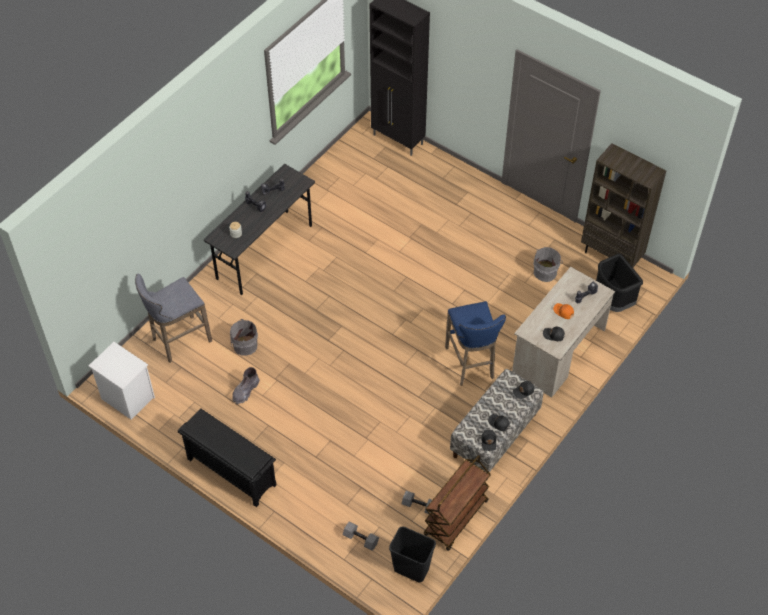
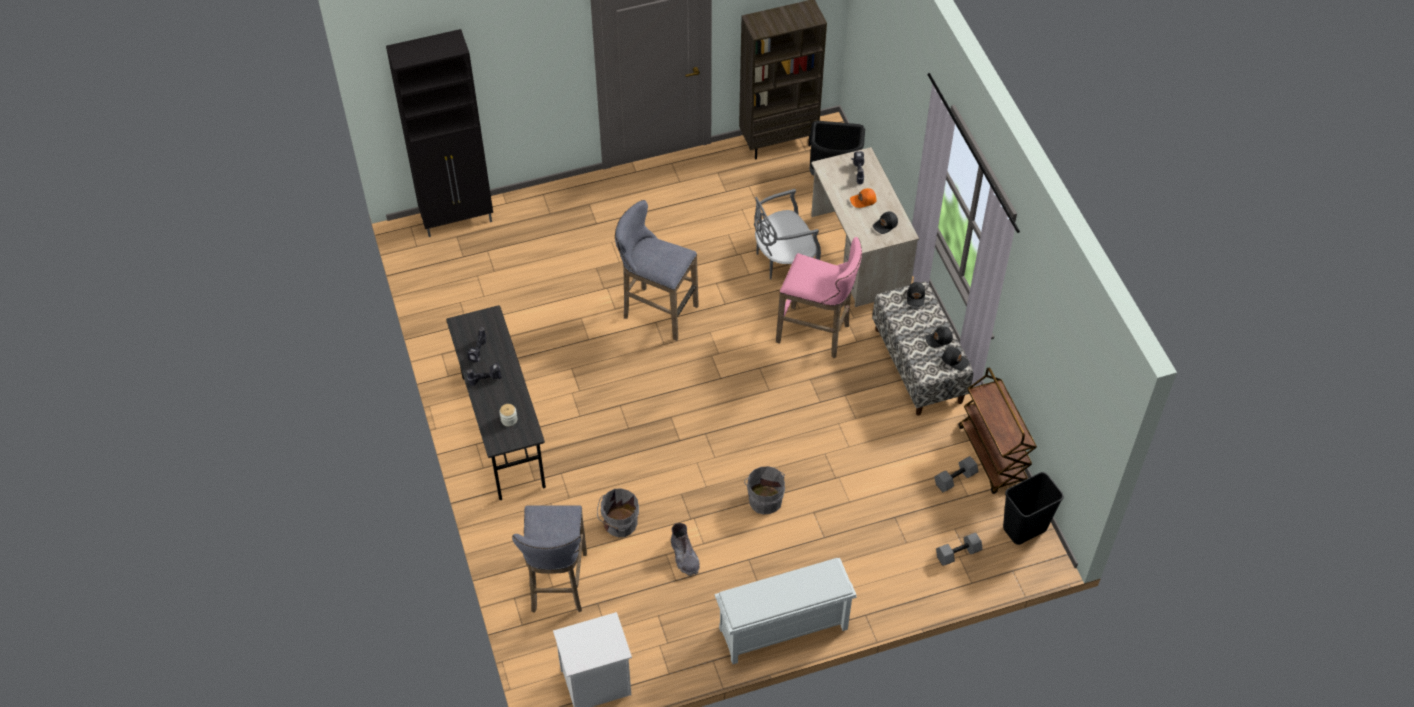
camera: 55 degrees left, 0 degrees up
black shoe rack [178,408,276,507] -> white shoe rack [715,558,857,664]
blue stool [445,301,506,386] -> pink stool [776,237,862,358]
grey bucket [534,247,563,282] -> grey bucket moved to [744,466,785,514]
none -> grey stool [615,200,699,341]
none -> grey chair [754,189,821,280]

